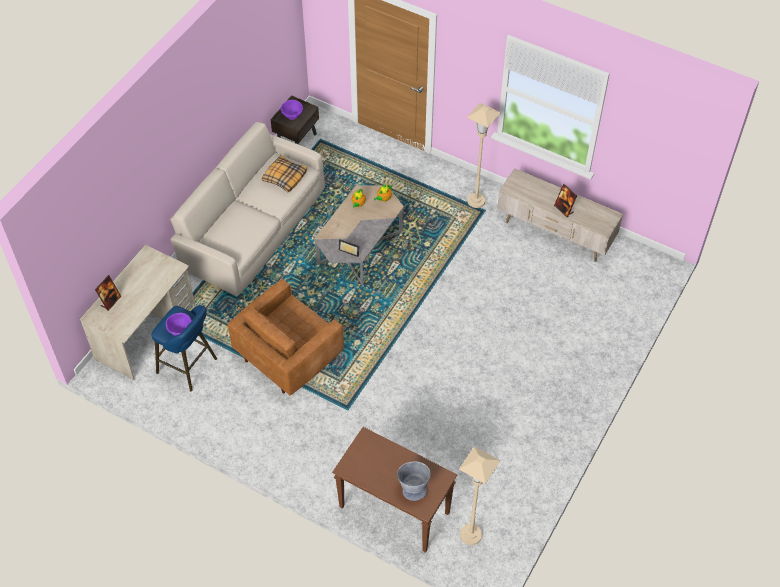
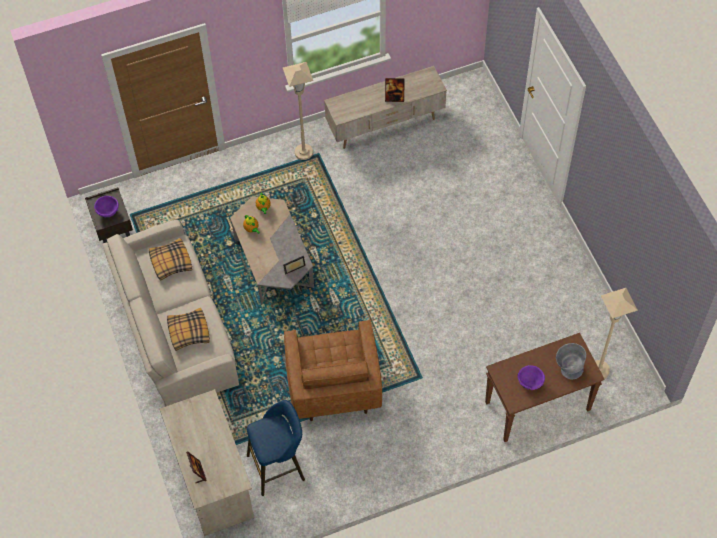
camera: 50 degrees left, 5 degrees up
purple bowl [166,313,192,336] -> purple bowl moved to [517,365,545,390]
none -> pillow [167,308,210,351]

